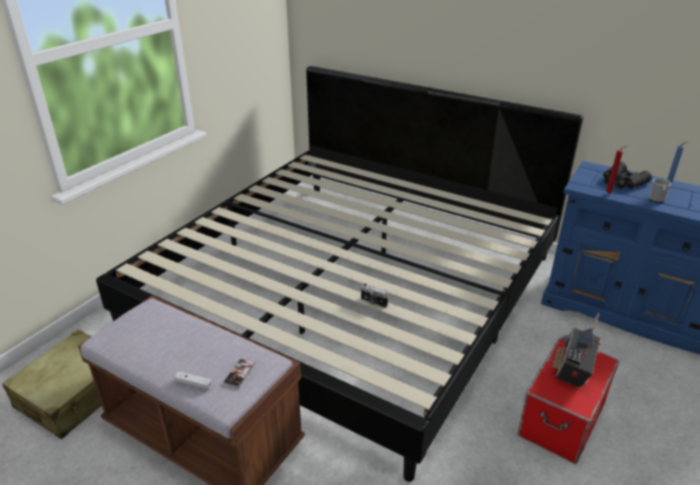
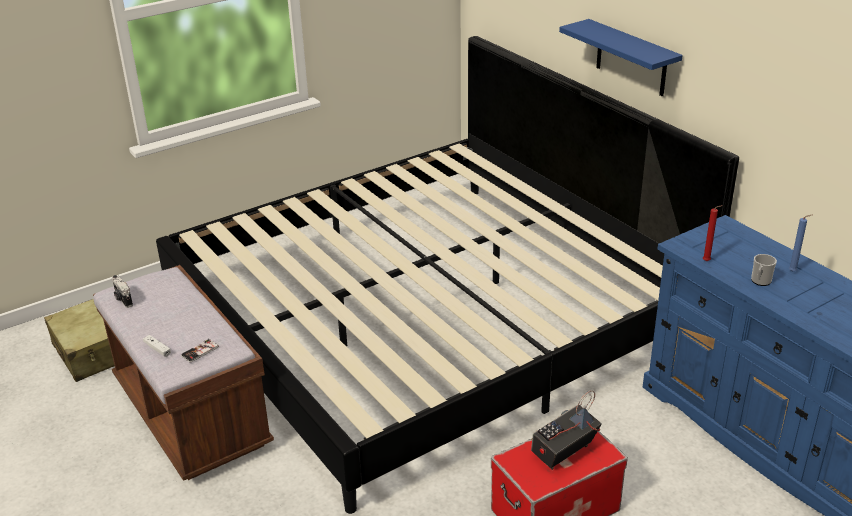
camera: 25 degrees right, 0 degrees up
camera [361,283,389,308] -> camera moved to [112,275,133,308]
black binoculars [603,162,652,189] -> none
none -> blue shelf [559,19,683,96]

